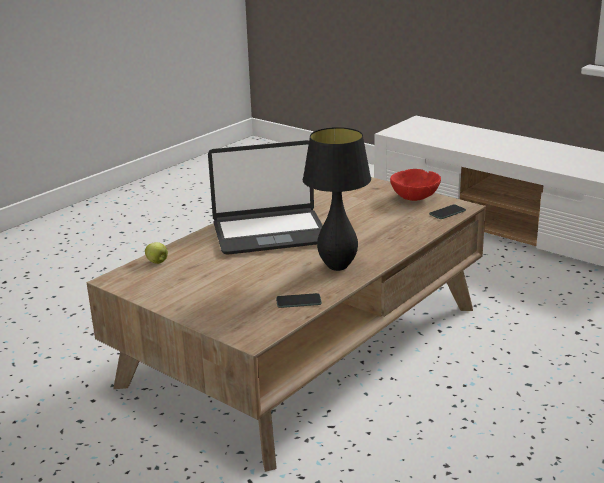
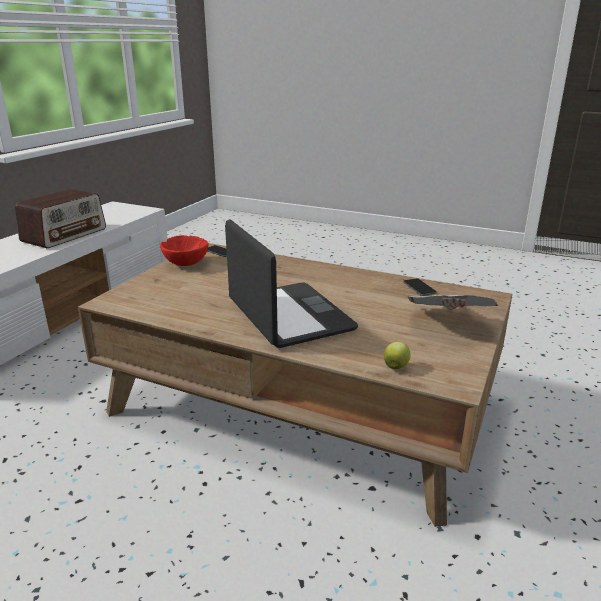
camera: 105 degrees left, 0 degrees up
black table lamp [303,127,371,271] -> none
none -> radio [15,189,106,248]
none -> newspaper [407,295,498,310]

